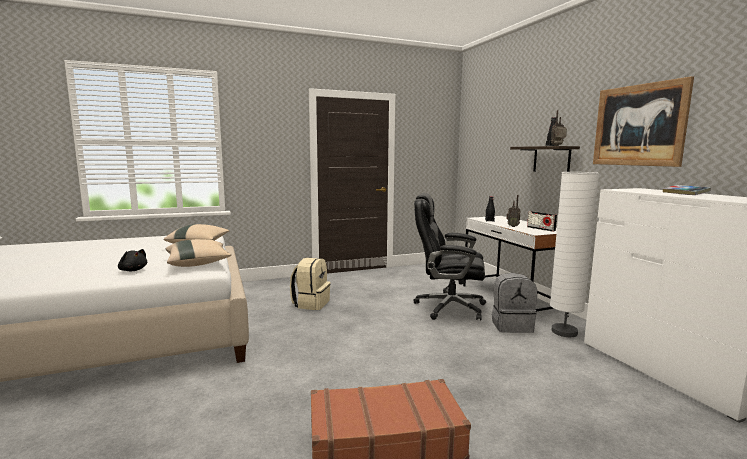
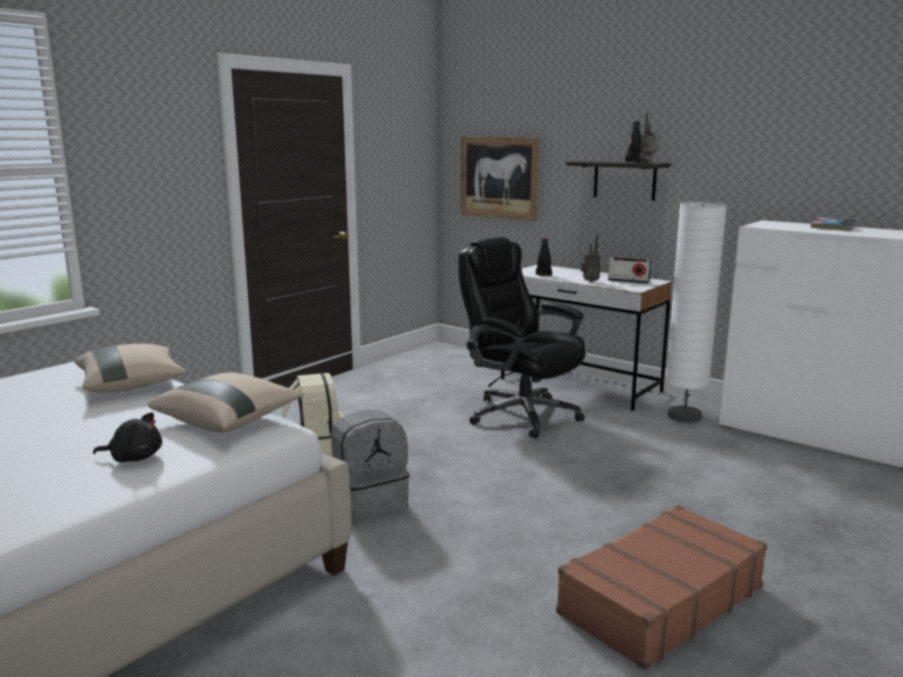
camera: 30 degrees left, 5 degrees up
black office chair [414,193,486,320] -> black office chair turned 60 degrees clockwise [458,237,586,439]
grey backpack [492,273,537,333] -> grey backpack moved to [331,410,409,523]
picture [593,76,694,167] -> picture moved to [460,136,540,221]

